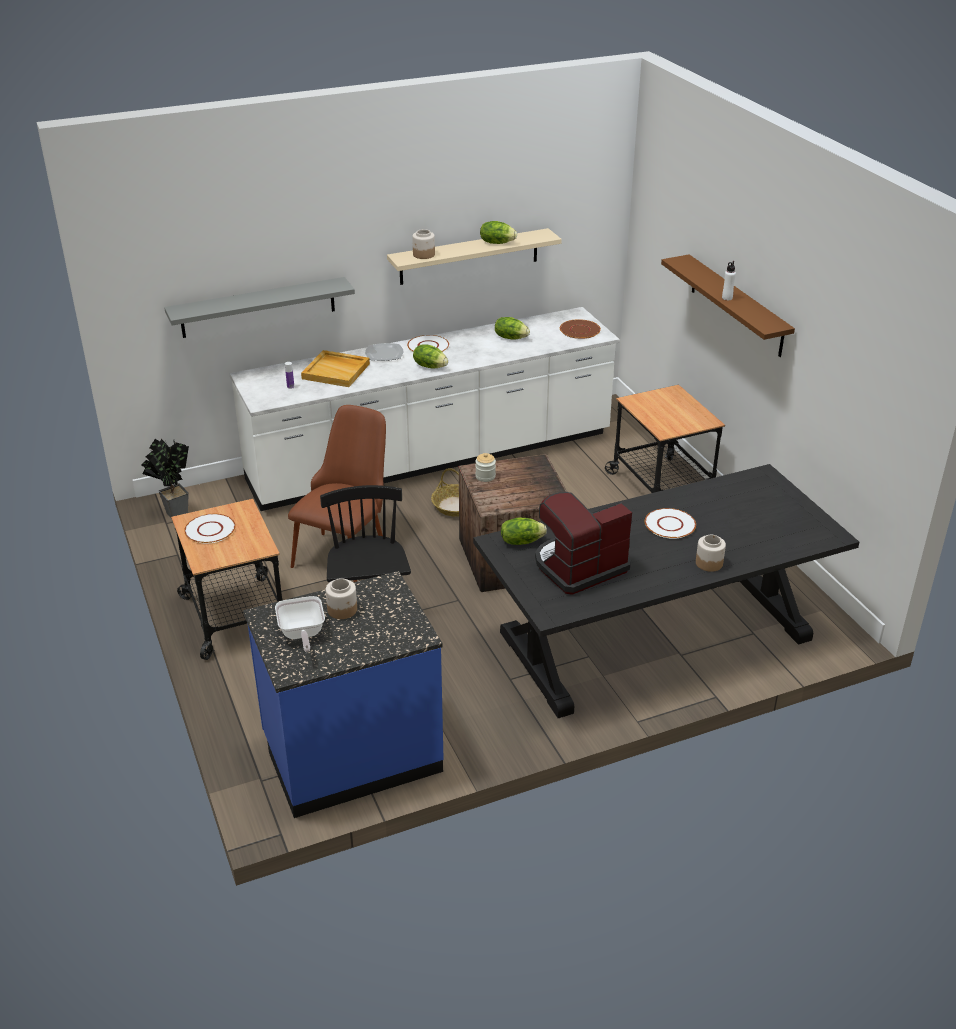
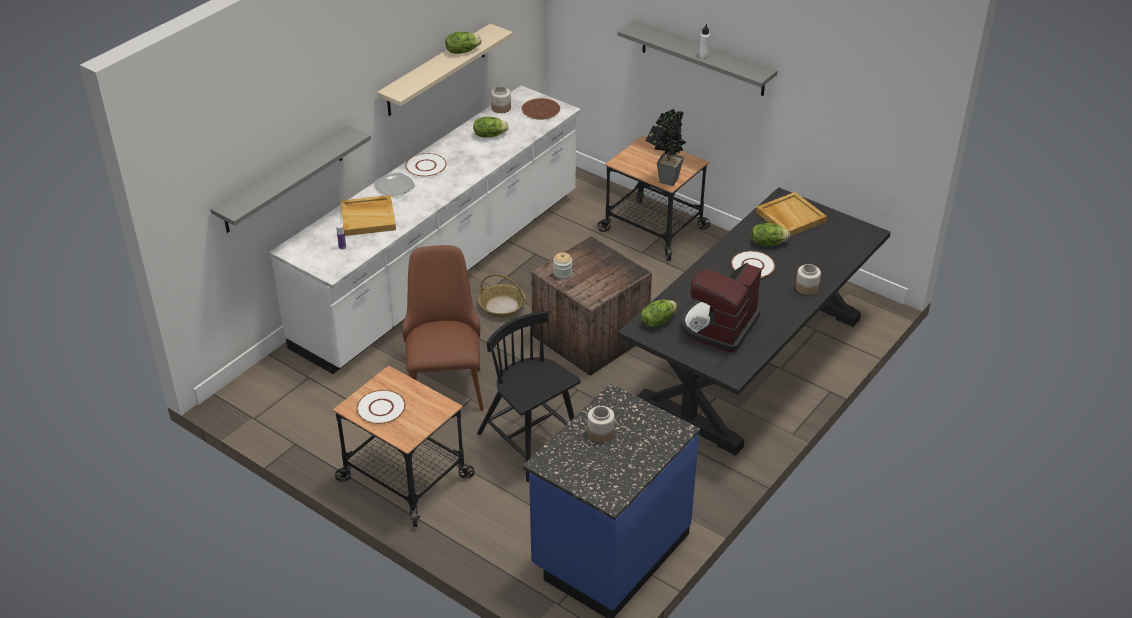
camera: 30 degrees left, 5 degrees up
potted plant [141,439,189,519] -> potted plant moved to [645,109,686,186]
frying pan [275,596,325,652] -> none
jar [412,229,435,259] -> jar moved to [491,86,511,113]
lettuce [413,345,448,368] -> lettuce moved to [751,223,790,245]
brown shelf [661,254,795,357] -> grey shelf [617,20,778,96]
none -> beige tray [756,192,827,236]

